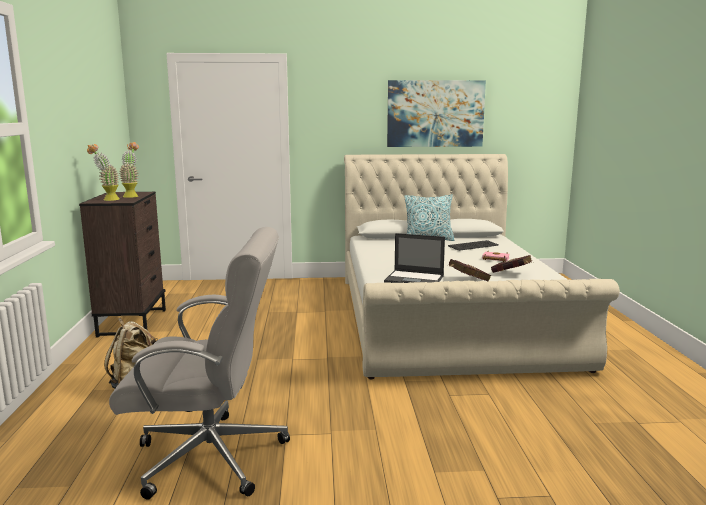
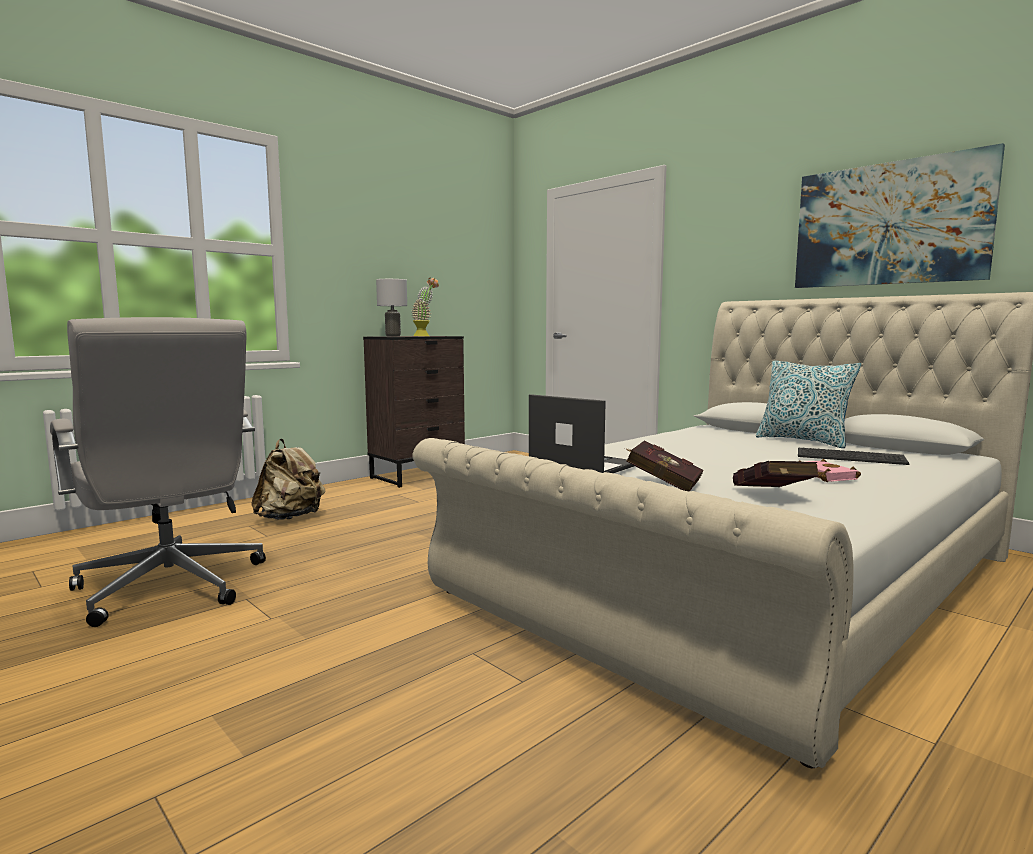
camera: 50 degrees right, 5 degrees down
potted plant [87,144,119,201] -> white table lamp [376,279,407,336]
laptop [384,233,445,283] -> laptop turned 150 degrees clockwise [529,394,634,473]

